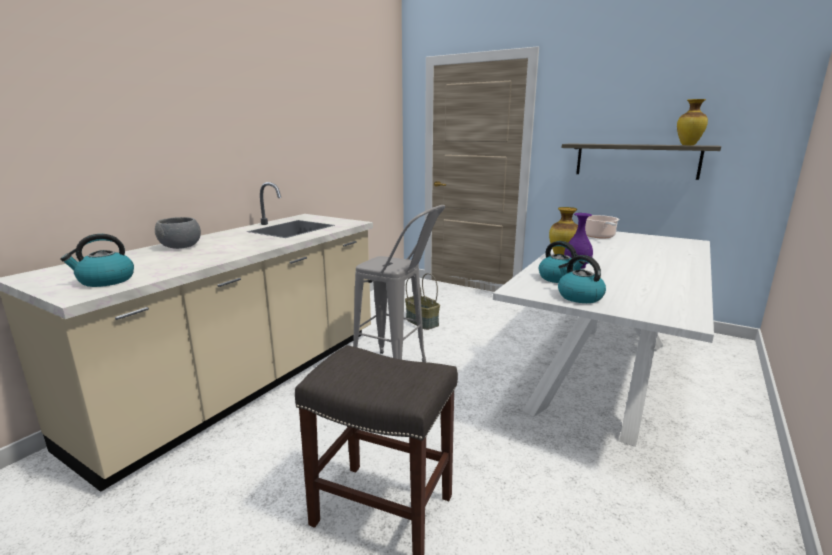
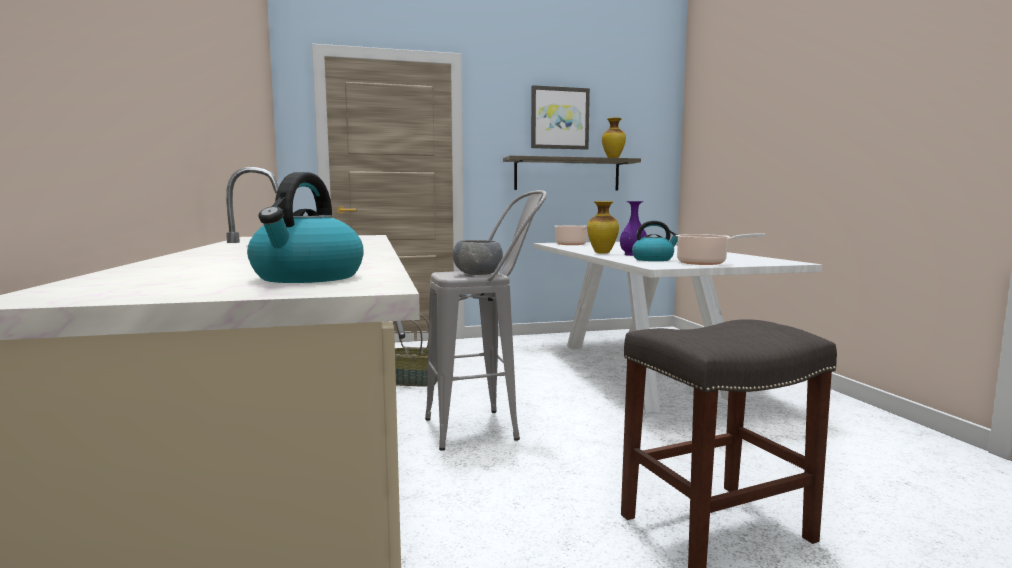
camera: 45 degrees left, 10 degrees down
grey bowl [155,217,201,249] -> grey bowl moved to [453,240,503,275]
kettle [558,255,606,303] -> cooking pot [676,234,765,265]
none -> picture [531,85,590,150]

